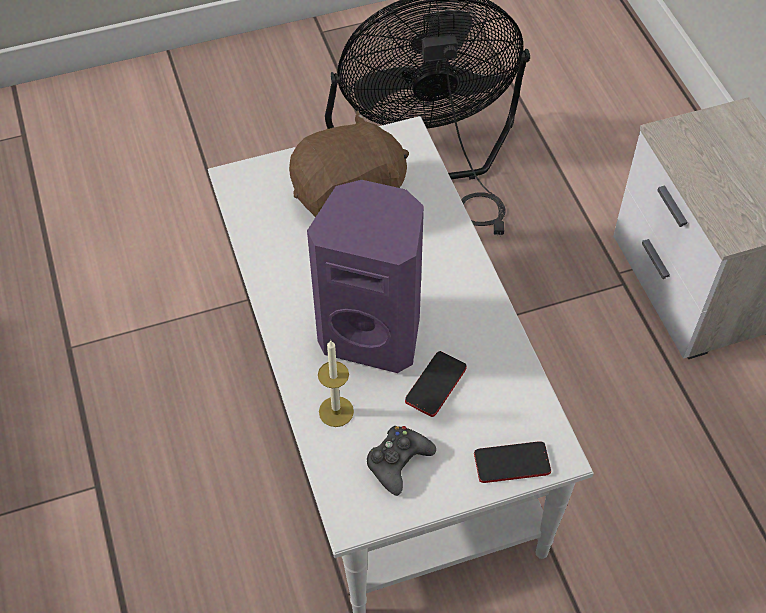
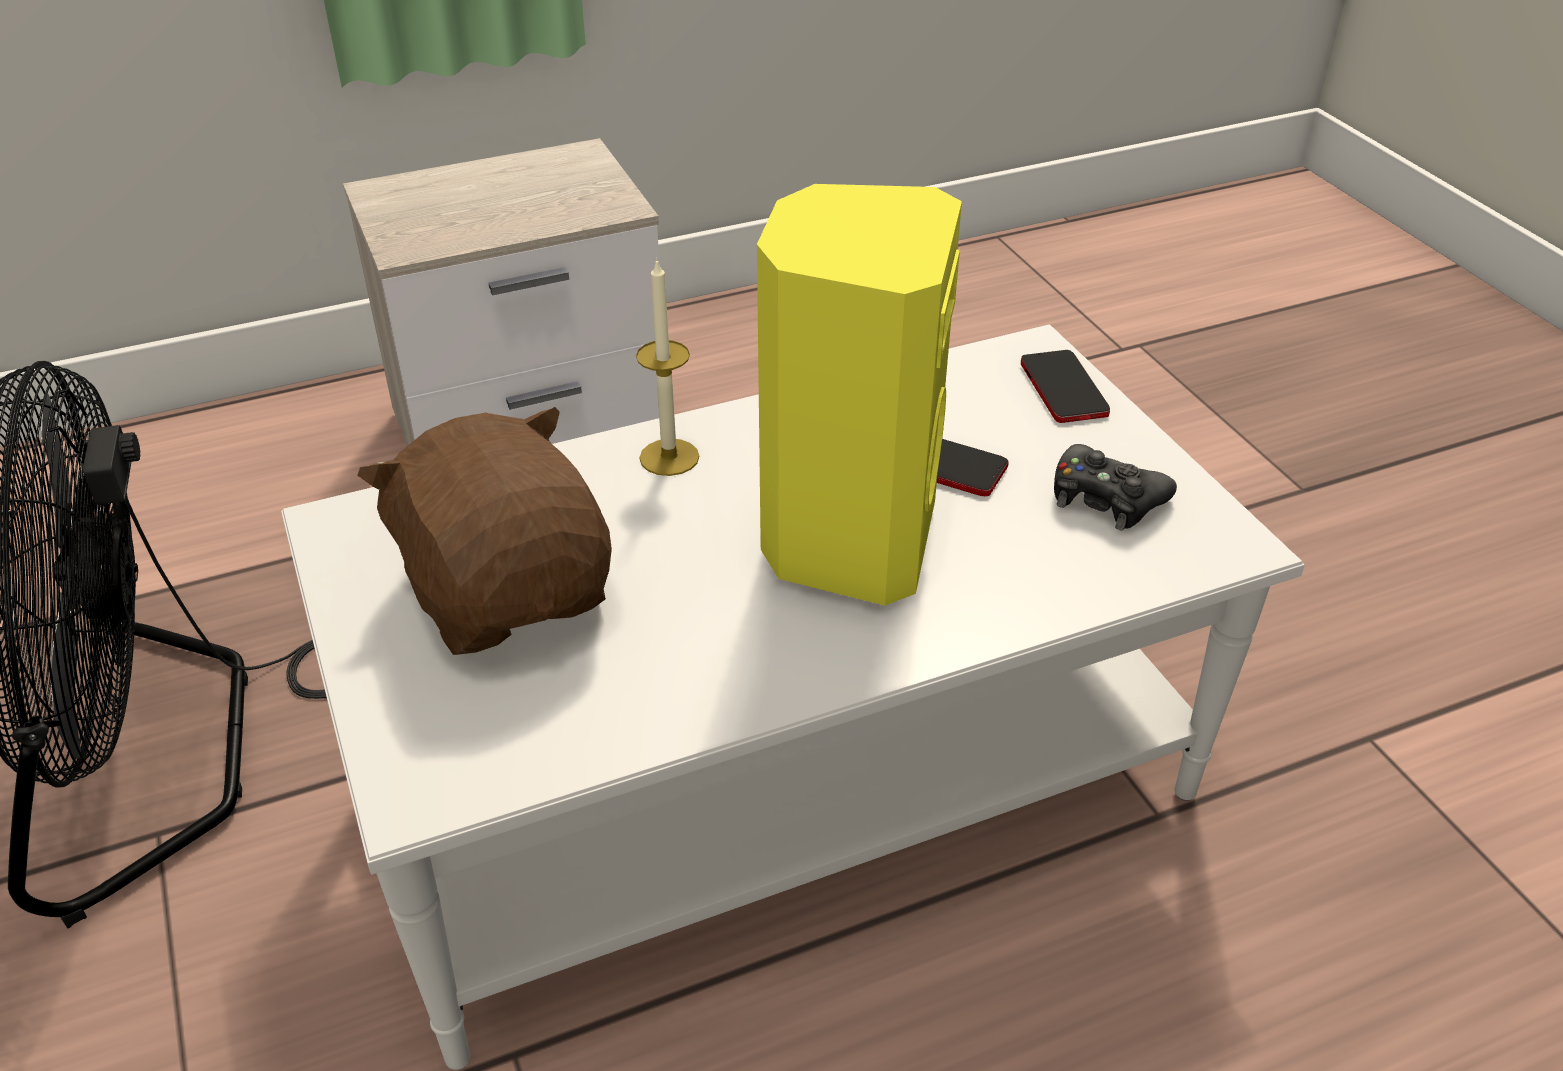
camera: 95 degrees left, 15 degrees down
purple speaker [307,180,424,373] -> yellow speaker [757,184,962,606]
candle [318,340,354,427] -> candle moved to [636,258,699,476]

